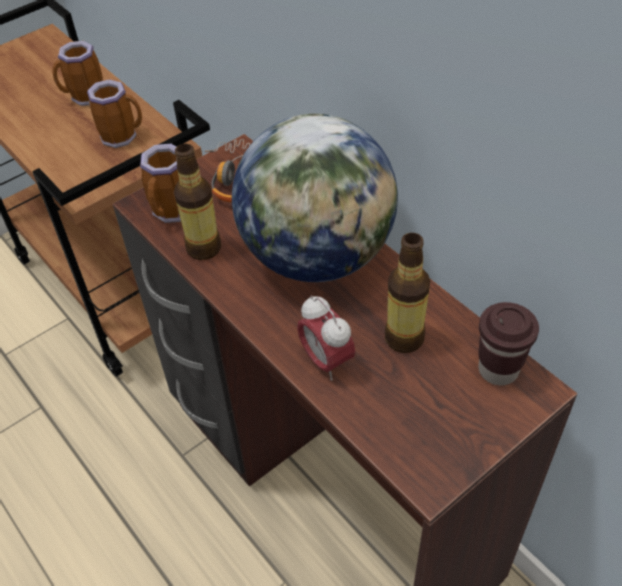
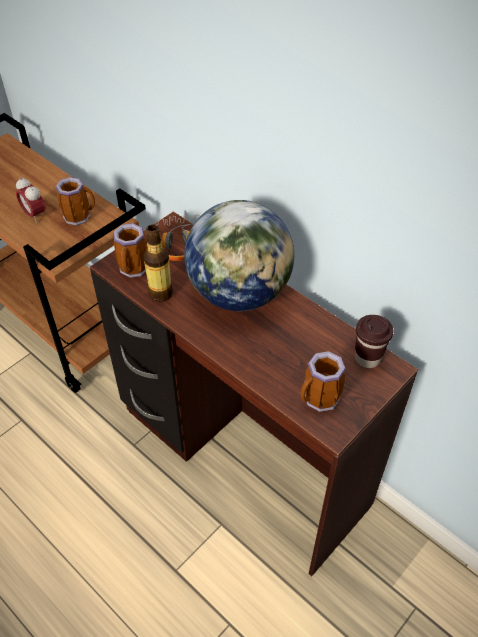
camera: 10 degrees left, 0 degrees up
mug [52,41,103,106] -> mug moved to [301,351,346,412]
alarm clock [297,295,355,381] -> alarm clock moved to [16,177,46,223]
bottle [385,233,430,353] -> none

